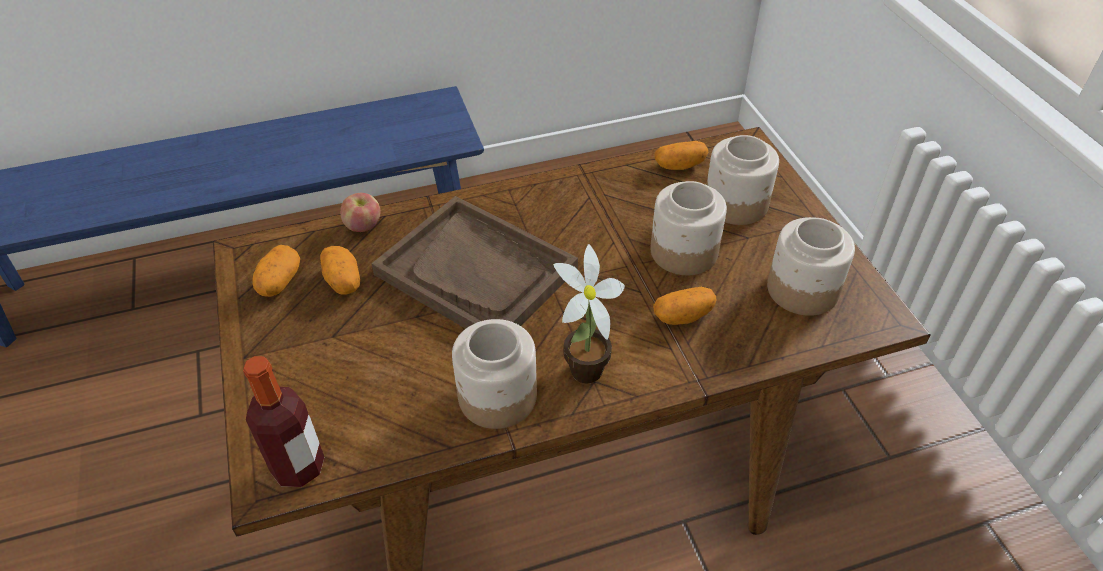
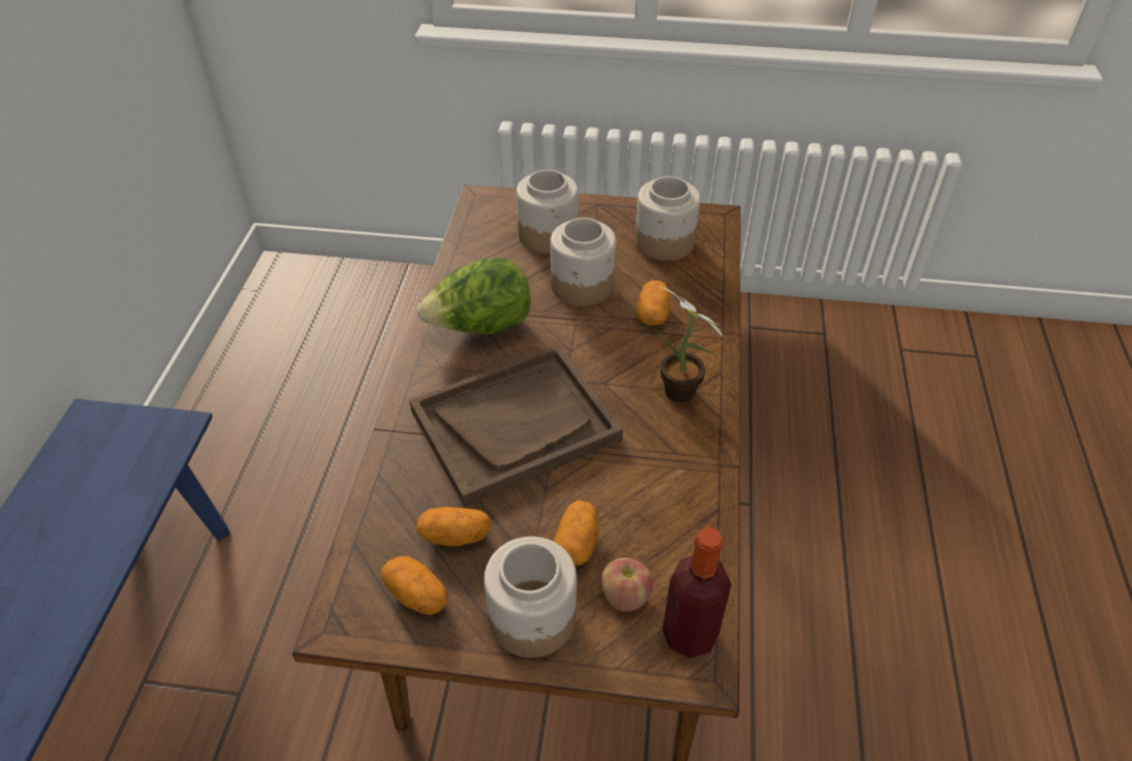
camera: 65 degrees left, 0 degrees up
apple [340,193,381,232] -> apple moved to [601,558,653,612]
jar [452,319,537,429] -> jar moved to [484,536,577,658]
potato [655,141,708,170] -> potato moved to [554,500,599,565]
none -> lettuce [417,258,531,334]

